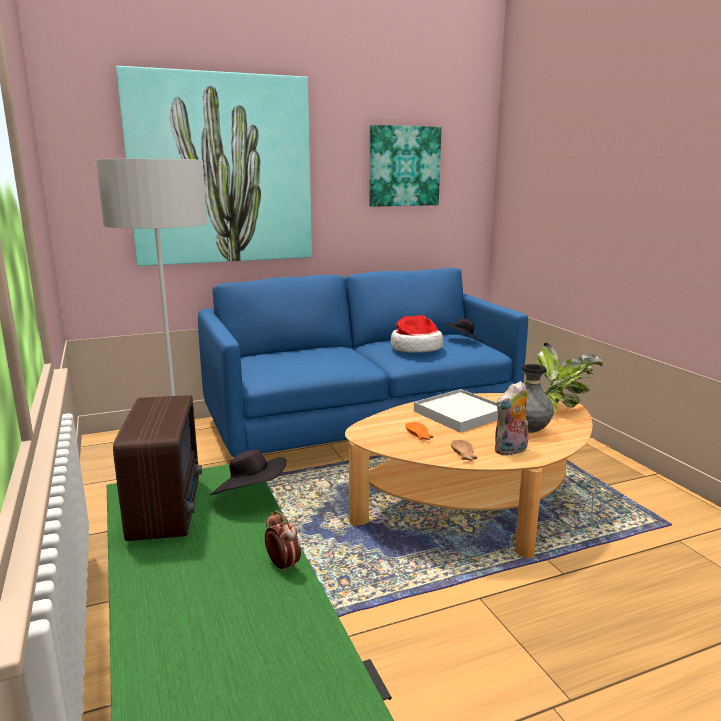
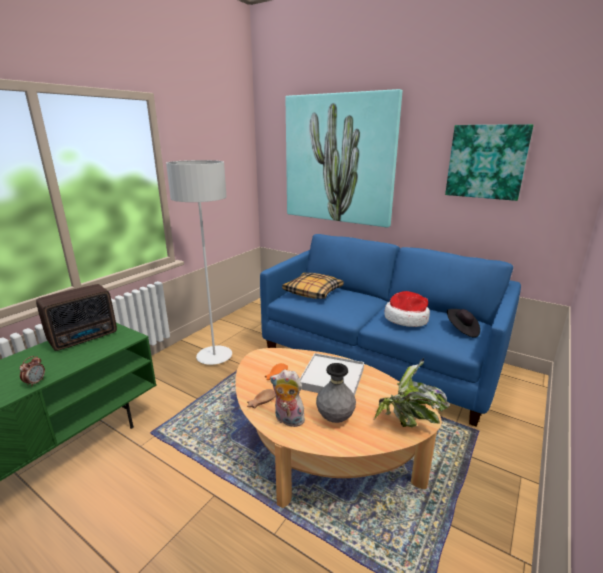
camera: 55 degrees right, 5 degrees up
black hat [210,449,286,496] -> none
none -> pillow [282,273,344,299]

